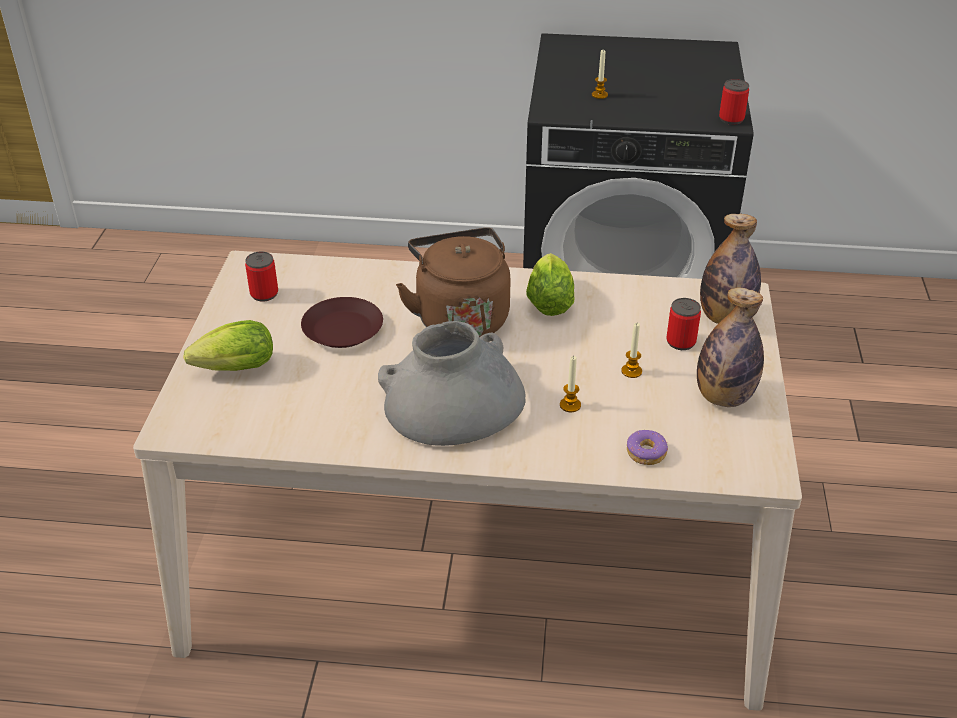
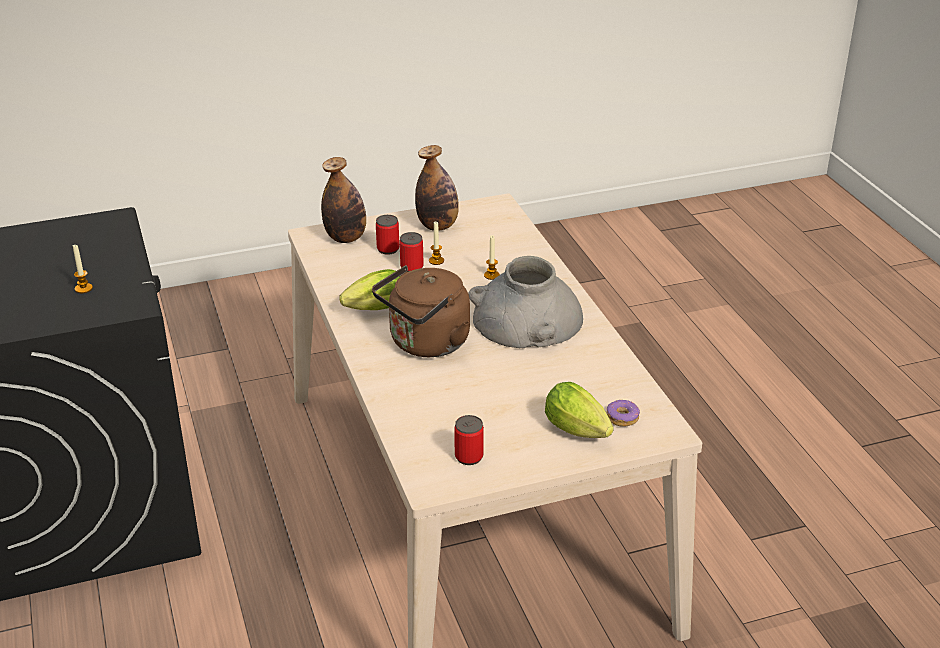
camera: 115 degrees left, 5 degrees down
brown plate [301,297,383,348] -> none
donut [627,430,668,465] -> donut moved to [607,400,640,427]
can [719,79,749,125] -> can moved to [399,232,424,272]

